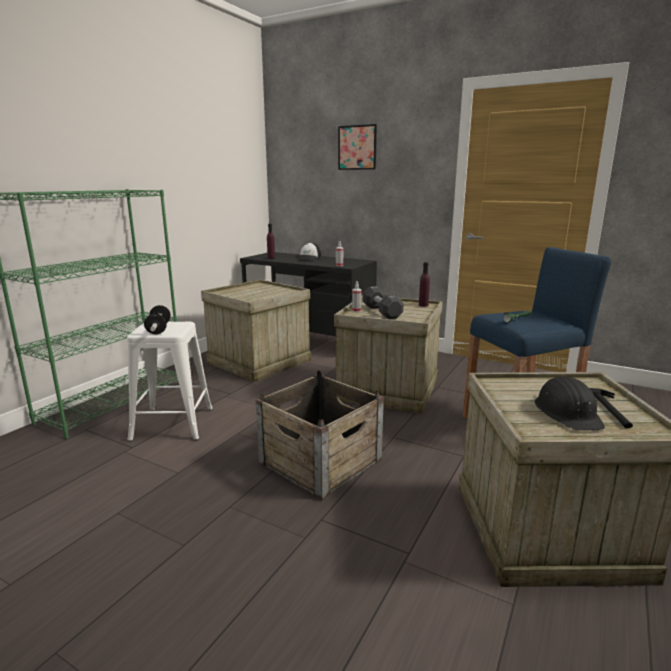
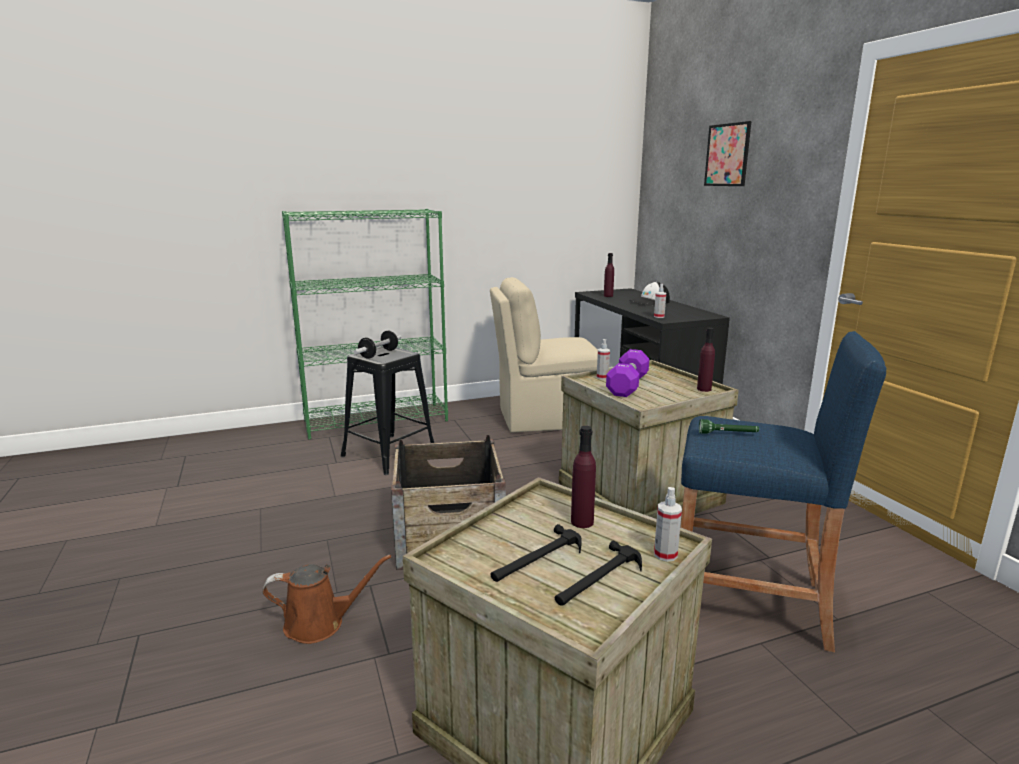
camera: 40 degrees right, 0 degrees up
white stool [127,322,213,442] -> black stool [341,346,434,475]
crate [201,280,311,382] -> beige chair [490,277,598,433]
black dumbbell [363,286,404,319] -> purple dumbbell [606,349,649,397]
black hard hat [535,376,605,431] -> hammer [490,524,582,582]
none -> brown watering can [262,555,391,644]
none -> purple bottle [571,426,596,528]
none -> spray bottle [654,487,682,562]

